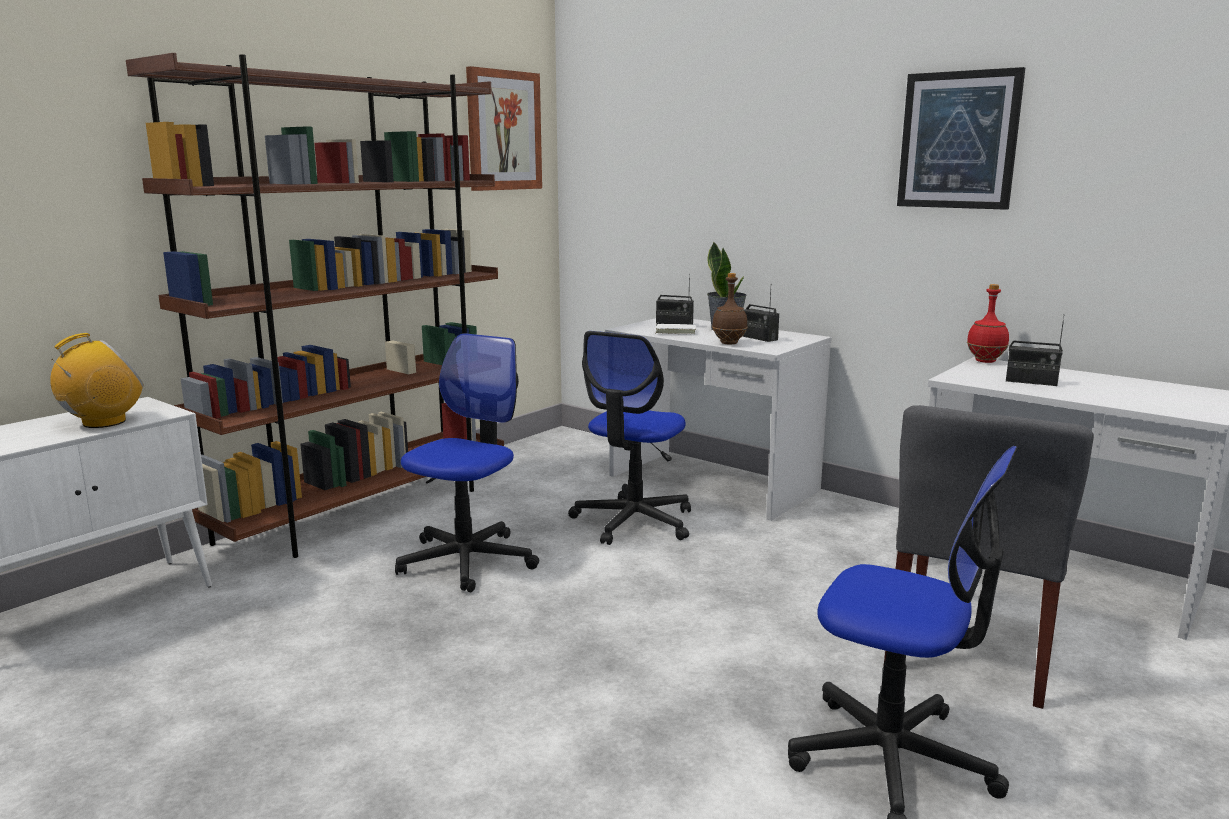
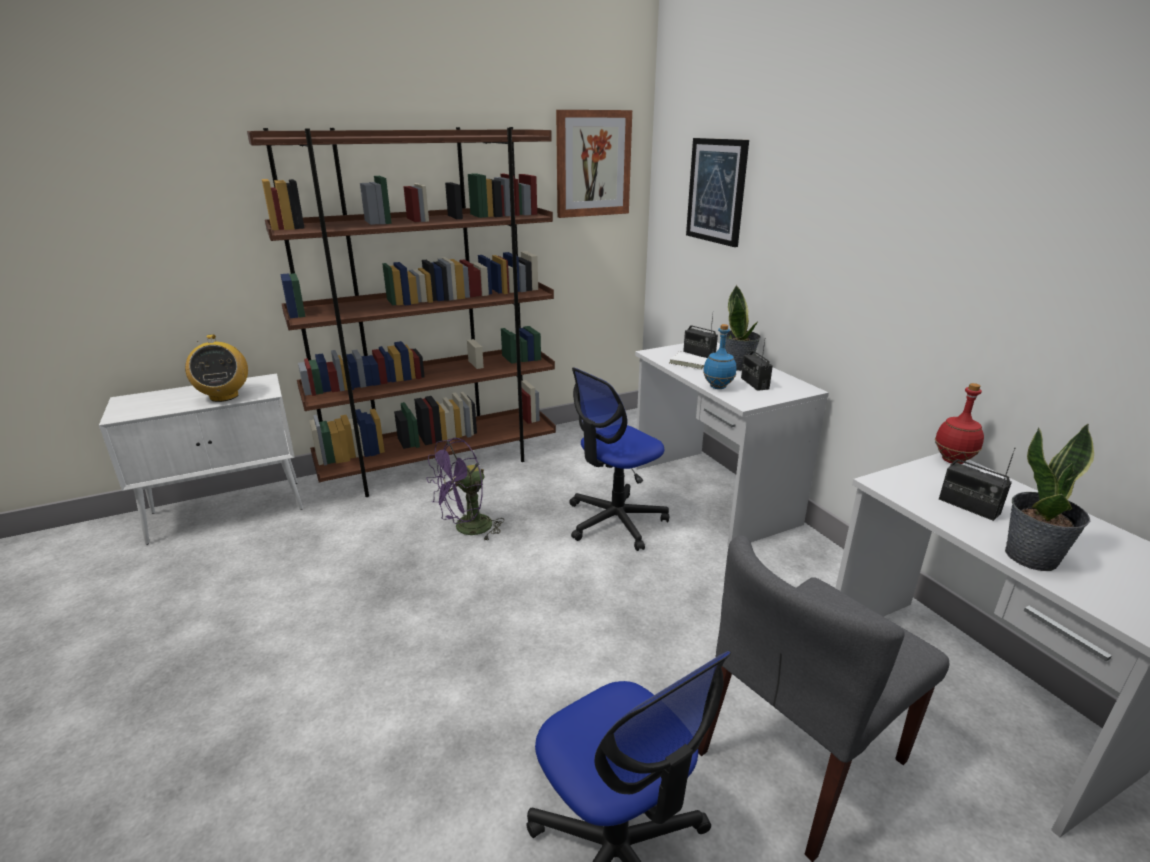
camera: 25 degrees right, 10 degrees up
radio [50,333,144,428] -> radio turned 90 degrees clockwise [185,334,248,402]
office chair [395,333,540,592] -> purple fan [426,438,504,541]
brown bottle [712,273,748,345] -> blue bottle [703,324,736,389]
picture [897,67,1025,210] -> picture moved to [686,138,749,247]
none -> potted plant [1005,424,1094,571]

